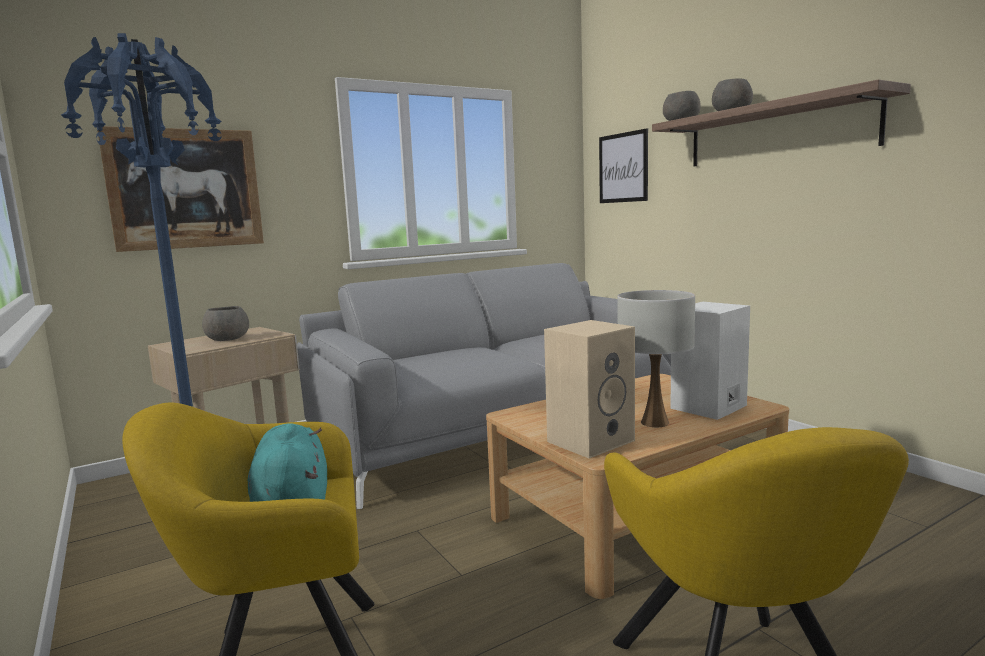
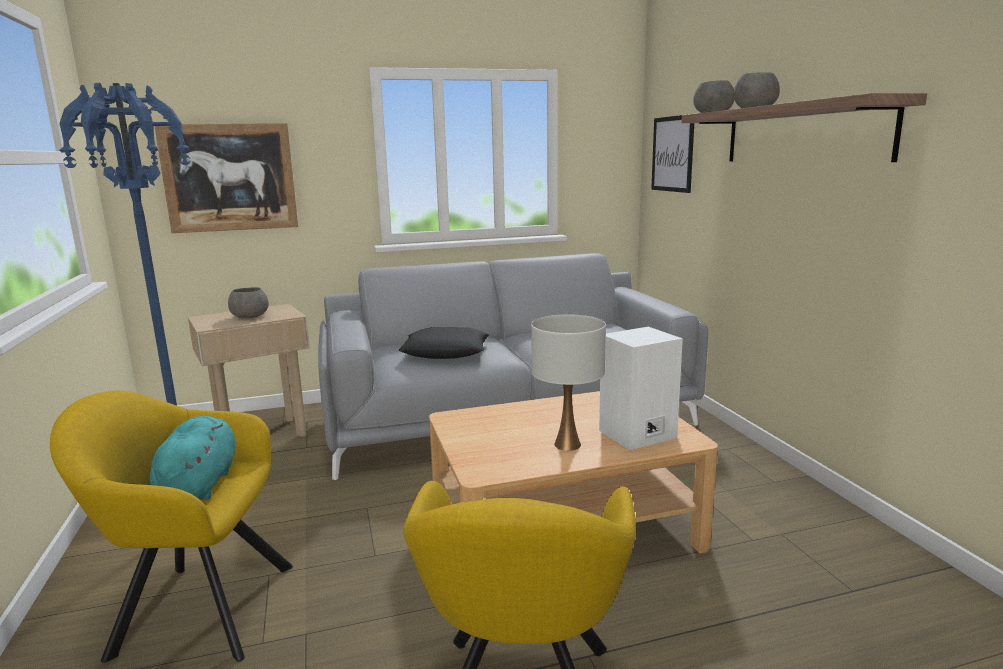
camera: 15 degrees right, 5 degrees up
beige speaker [544,320,635,458] -> none
none -> black pillow [399,327,489,359]

